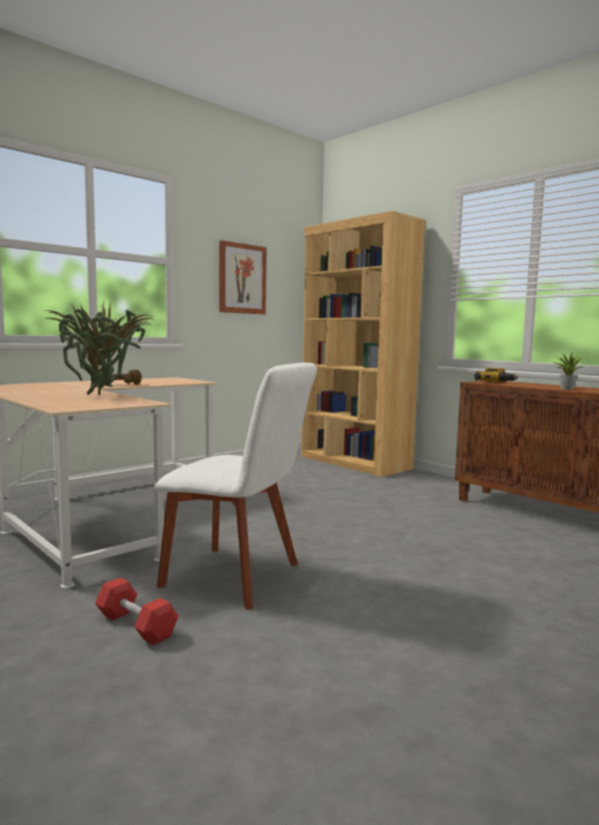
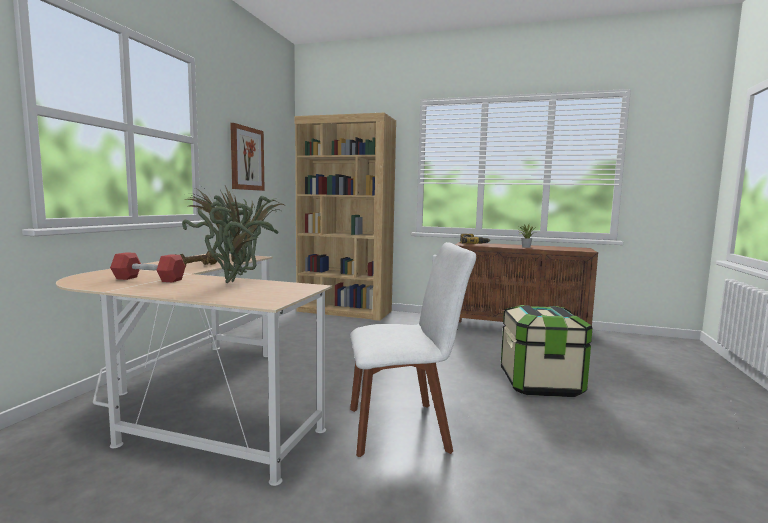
camera: 30 degrees left, 0 degrees up
red dumbbell [95,578,178,645] -> red dumbbell moved to [110,252,186,282]
none -> storage box [501,305,592,397]

